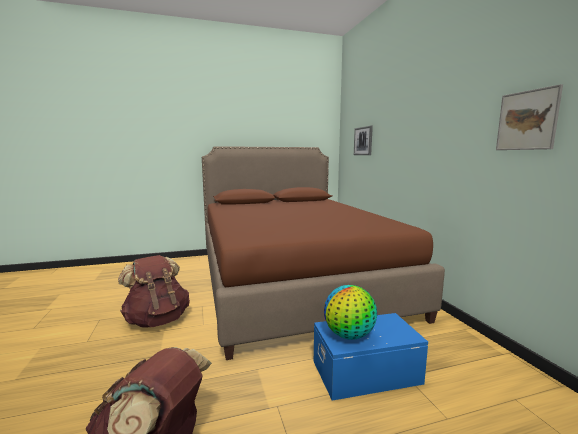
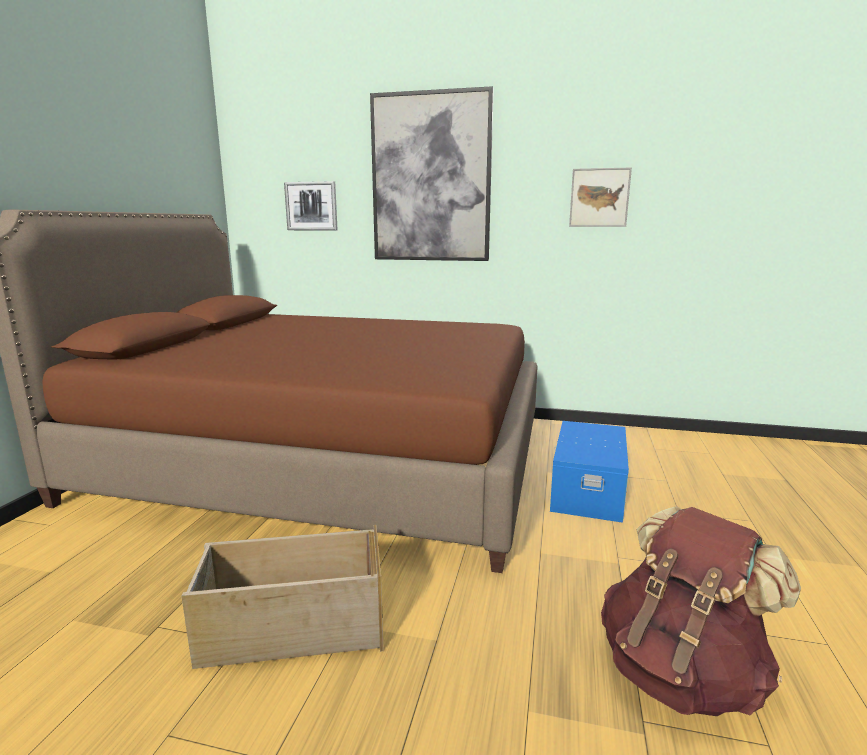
camera: 60 degrees left, 5 degrees up
brown backpack [118,255,190,328] -> beige storage box [181,525,384,669]
globe [324,285,377,340] -> none
none -> picture [370,86,494,261]

